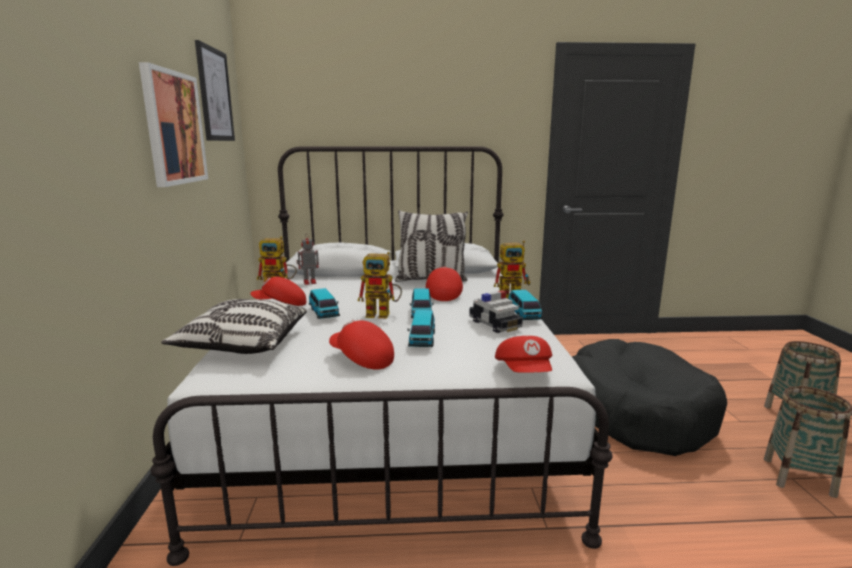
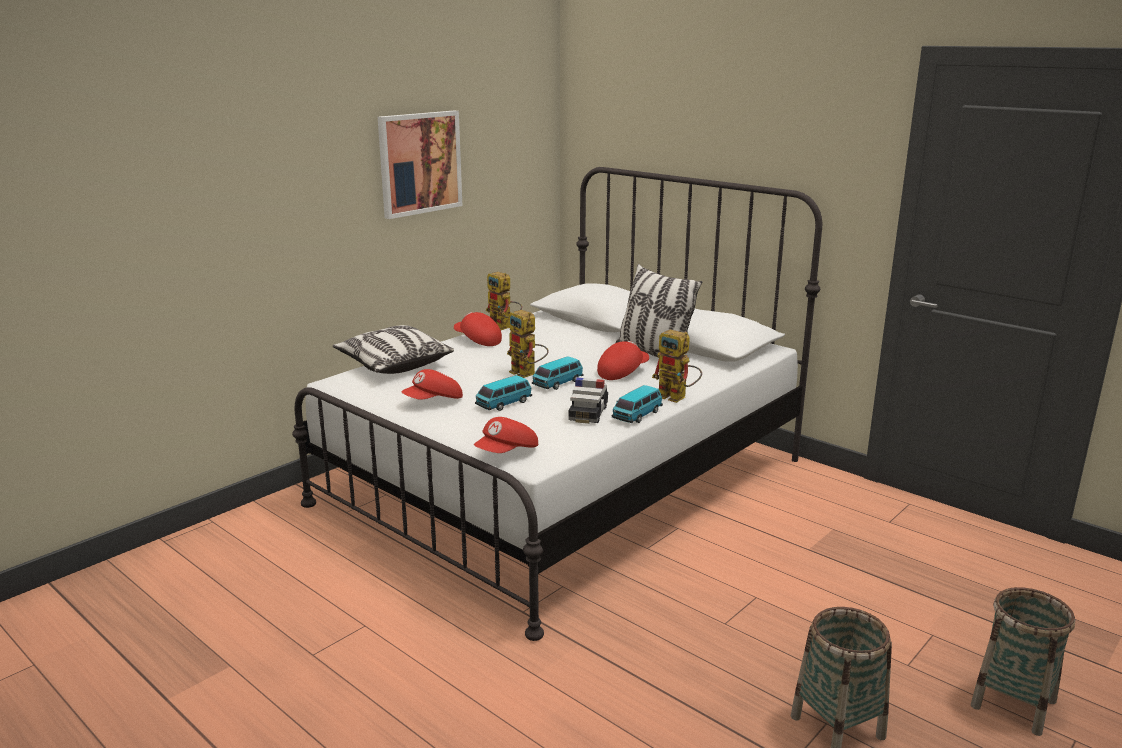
camera: 45 degrees right, 5 degrees up
picture [195,40,235,141] -> none
toy robot [297,235,319,285] -> none
toy car [309,288,340,319] -> none
red cap [329,320,394,370] -> red cap turned 120 degrees counterclockwise [401,369,463,400]
black dog bed [572,339,727,456] -> none

